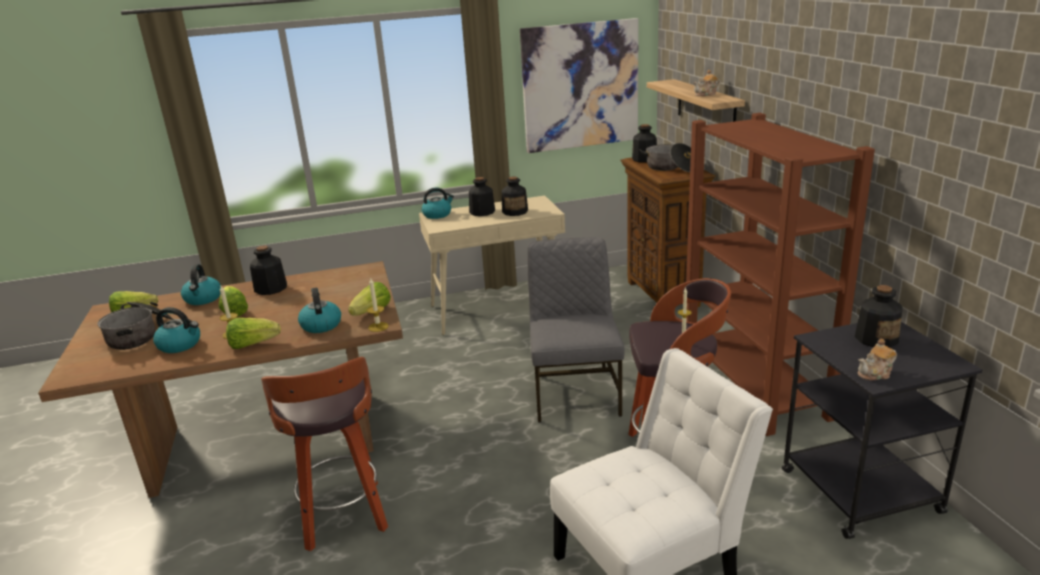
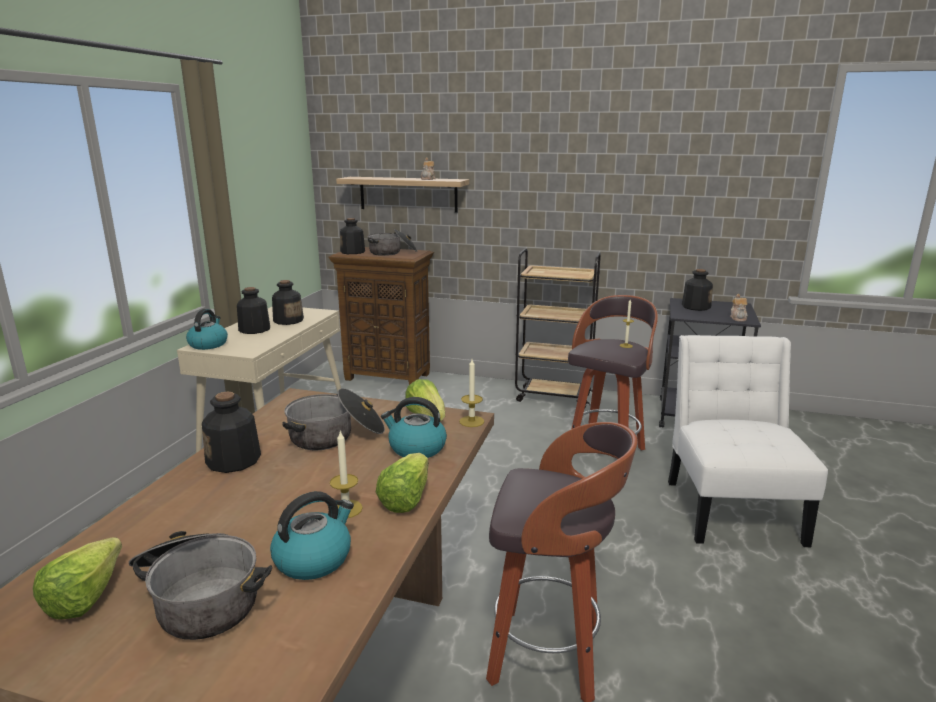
camera: 60 degrees left, 5 degrees down
kettle [181,264,221,305] -> none
lettuce [219,286,248,317] -> none
picture [520,18,639,153] -> none
grey chair [527,237,624,423] -> none
brown bookcase [686,113,875,436] -> brown cart [515,248,601,407]
none -> cooking pot [282,388,385,450]

